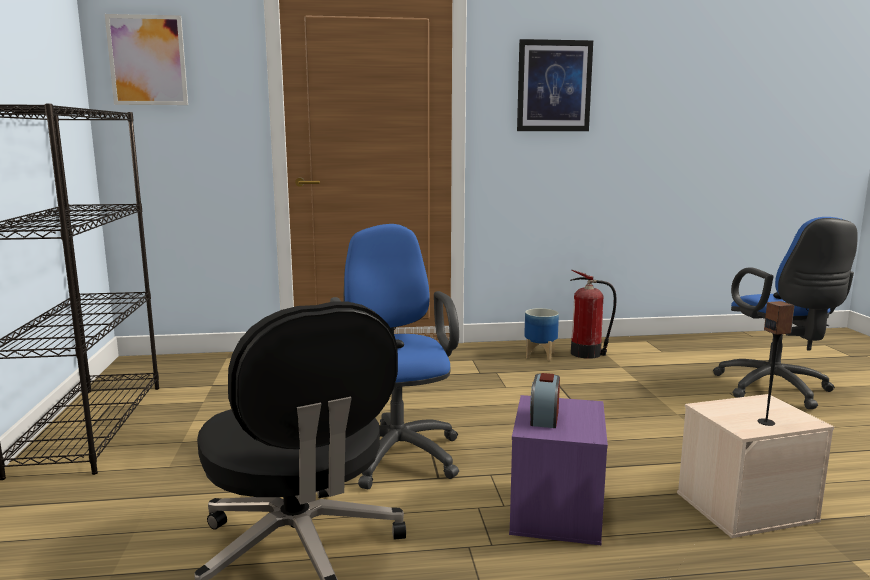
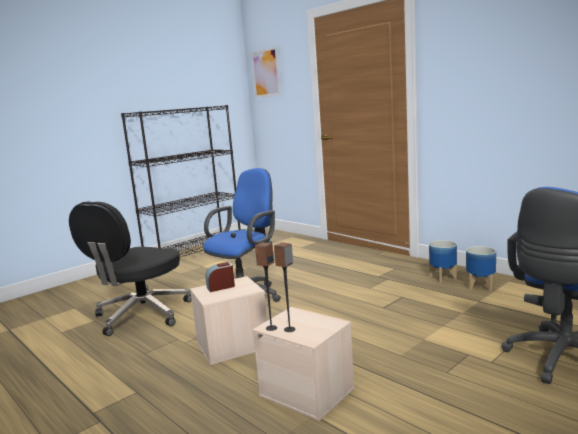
camera: 55 degrees right, 0 degrees up
purple storage box [509,395,608,545] -> beige storage box [190,276,267,365]
picture [517,39,593,131] -> none
fire extinguisher [570,270,616,359] -> planter [466,246,496,291]
none -> speaker [255,242,277,331]

